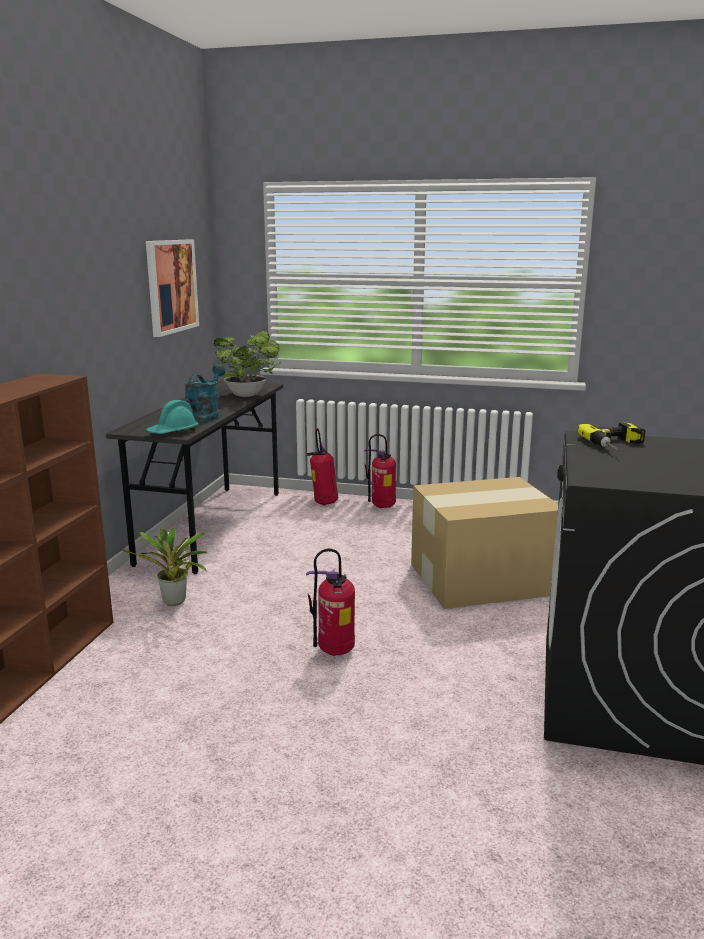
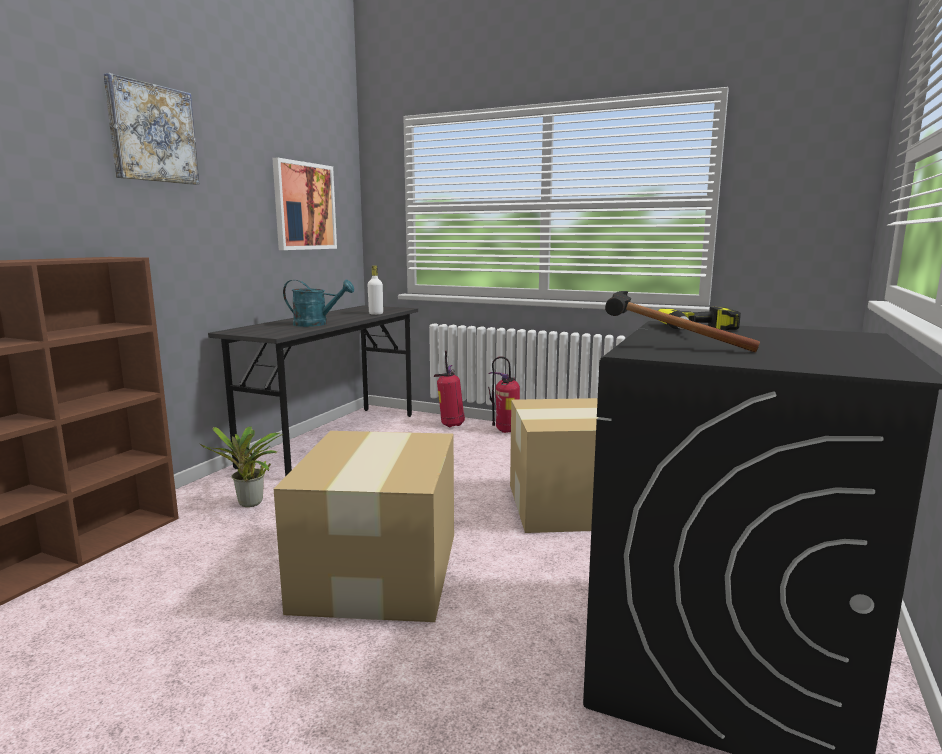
camera: 10 degrees right, 5 degrees down
turquoise hard hat [146,400,199,434] -> none
turquoise watering can [184,364,225,422] -> turquoise watering can turned 75 degrees clockwise [283,279,354,327]
potted plant [213,331,281,397] -> white bottle [367,266,383,315]
fire extinguisher [306,548,355,656] -> cardboard box [274,431,454,622]
none -> picture [103,73,199,185]
none -> hammer [605,291,760,352]

